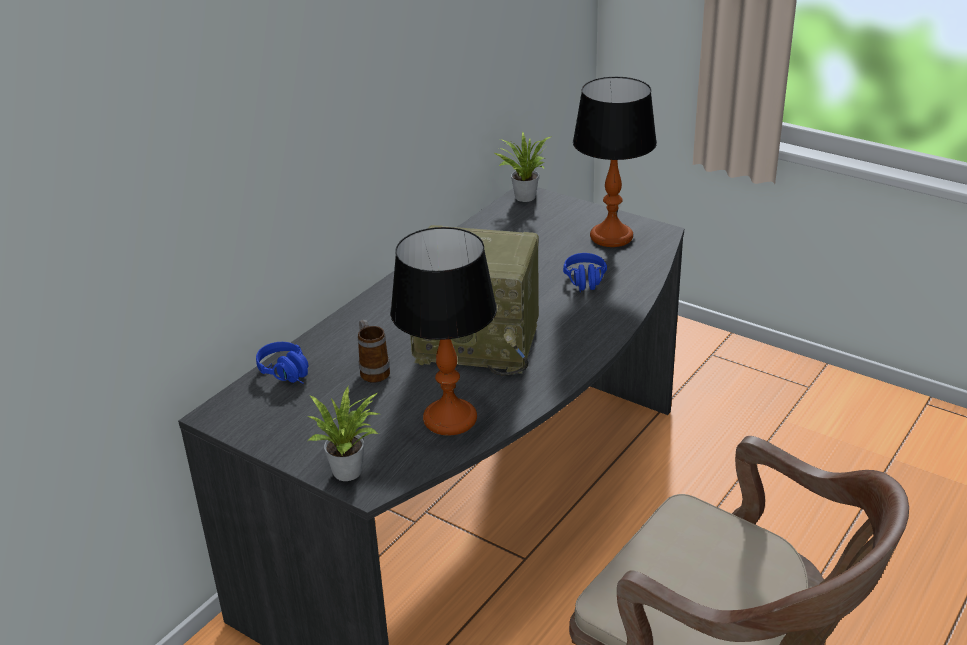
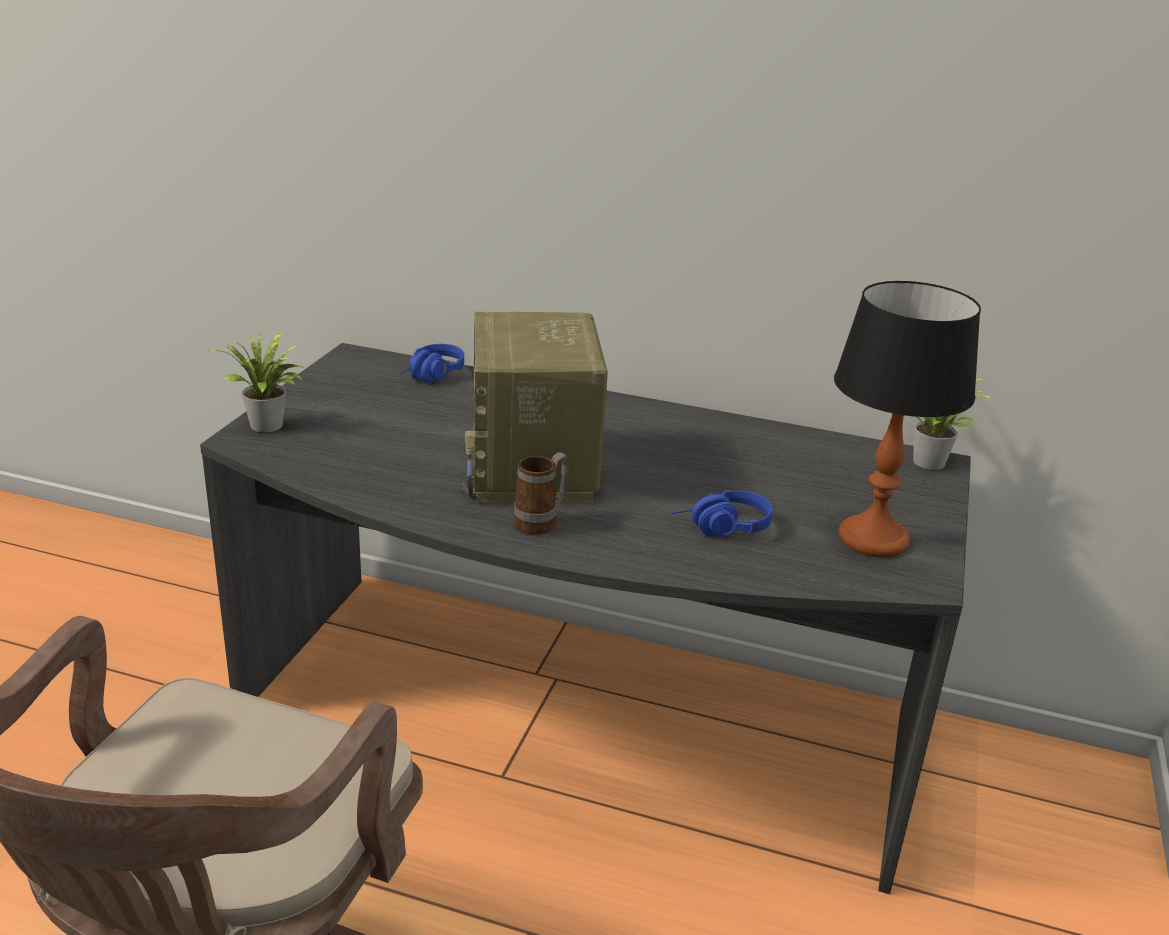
camera: 70 degrees right, 5 degrees down
mug [358,320,390,383] -> mug moved to [514,452,569,535]
table lamp [390,227,497,436] -> none

